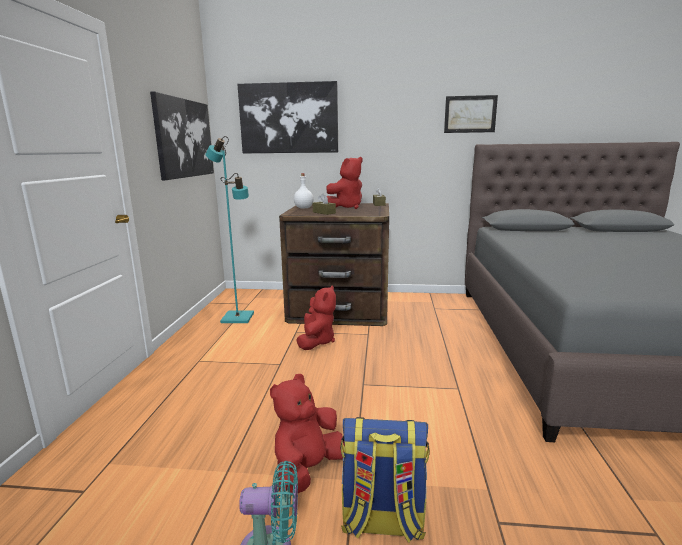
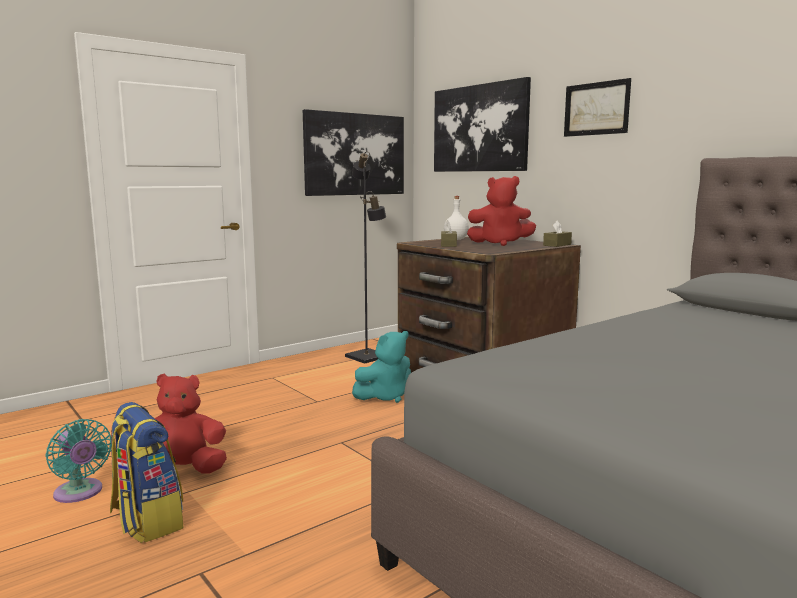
camera: 45 degrees right, 5 degrees down
turquoise floor lamp [206,136,254,323] -> black floor lamp [345,151,386,364]
red plush toy [296,285,336,350] -> turquoise plush toy [352,331,411,403]
picture [444,95,498,133] -> picture moved to [564,78,631,137]

